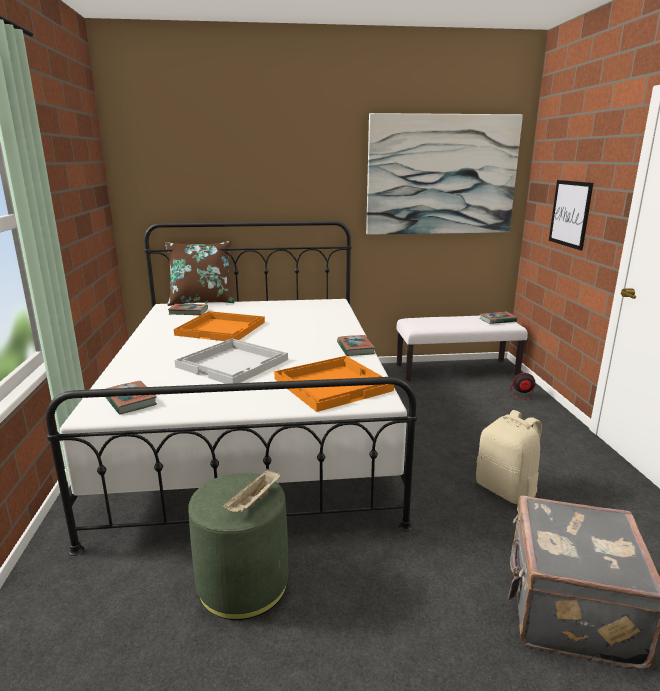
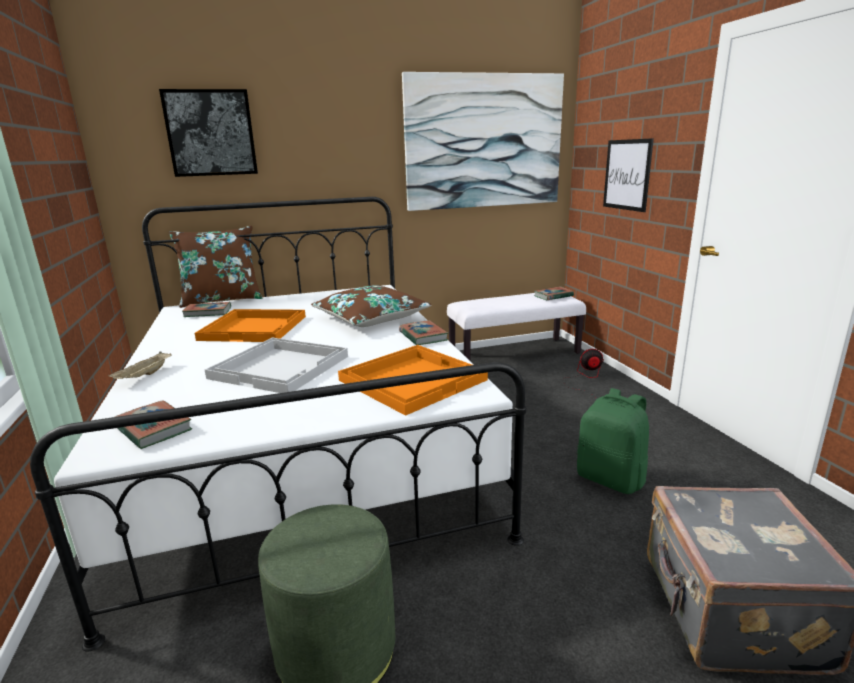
camera: 10 degrees left, 0 degrees up
beige tray [223,469,280,512] -> beige tray moved to [108,351,172,379]
beige backpack [476,410,542,504] -> green backpack [577,388,649,494]
none -> picture [159,89,258,177]
none -> brown pillow [311,285,431,327]

